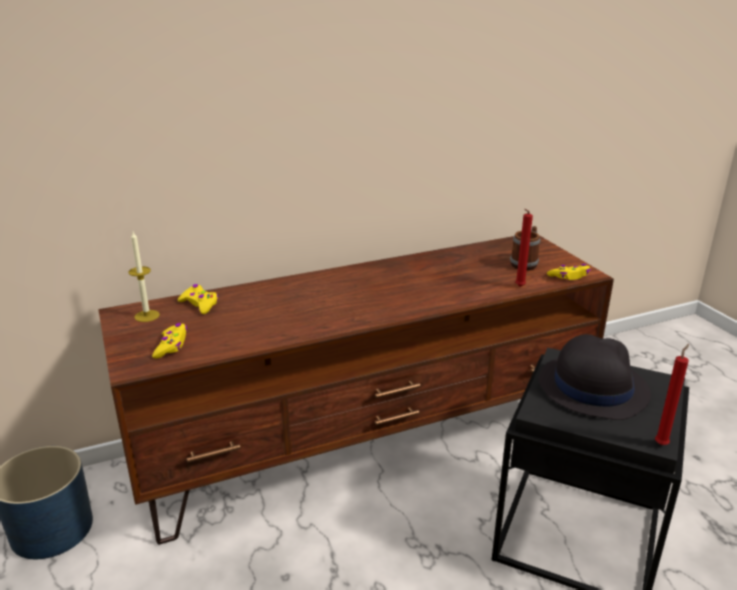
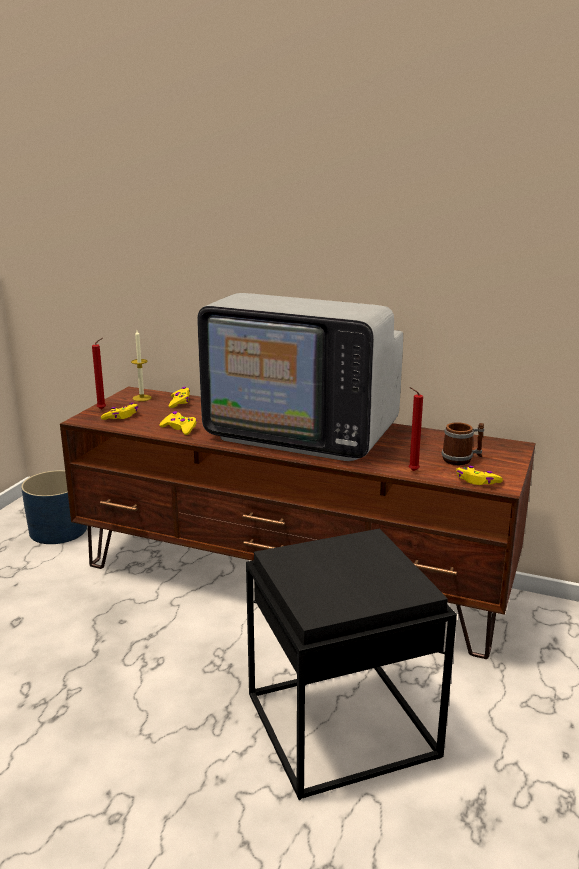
camera: 45 degrees right, 5 degrees down
black hat [538,334,651,420] -> none
red candle [655,344,689,445] -> red candle moved to [92,338,106,409]
none -> yellow game controller [159,411,197,435]
none -> television [197,293,403,461]

